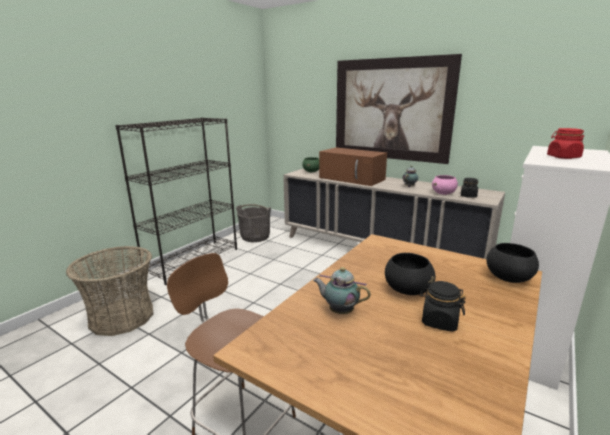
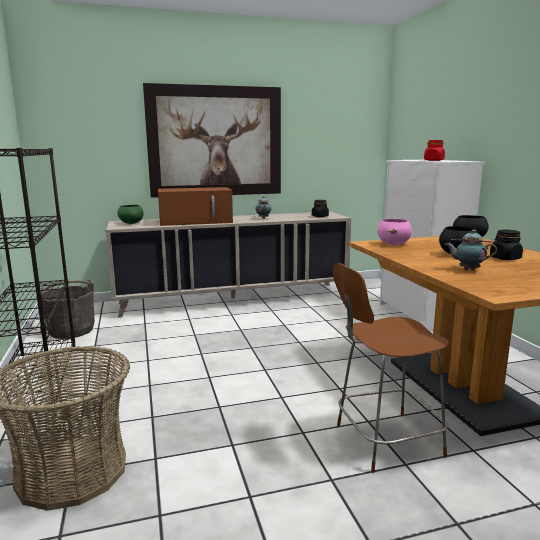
camera: 50 degrees left, 5 degrees down
teapot [313,267,371,314] -> teapot turned 45 degrees clockwise [445,230,497,270]
pink bowl [432,175,458,195] -> pink bowl moved to [377,219,412,245]

